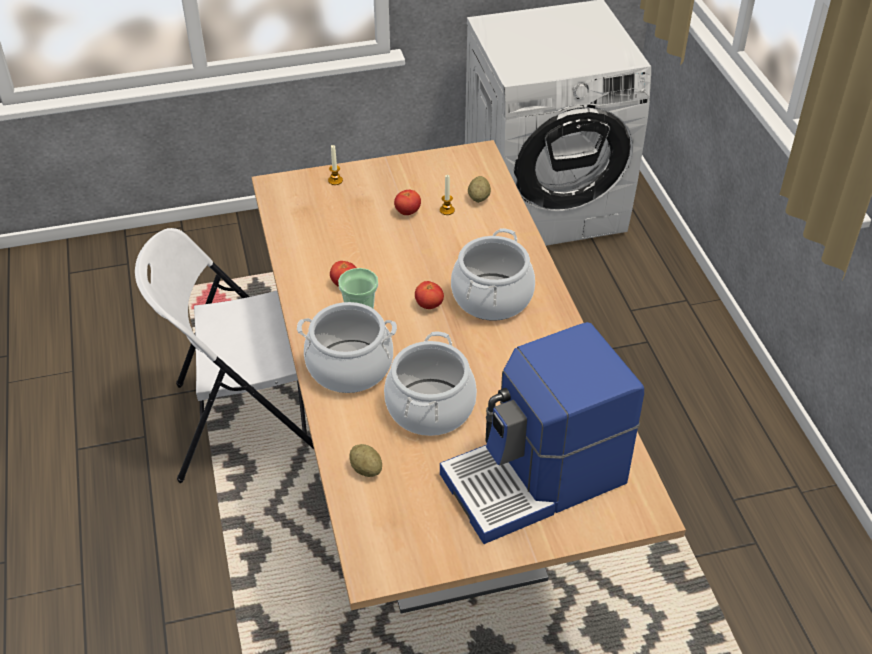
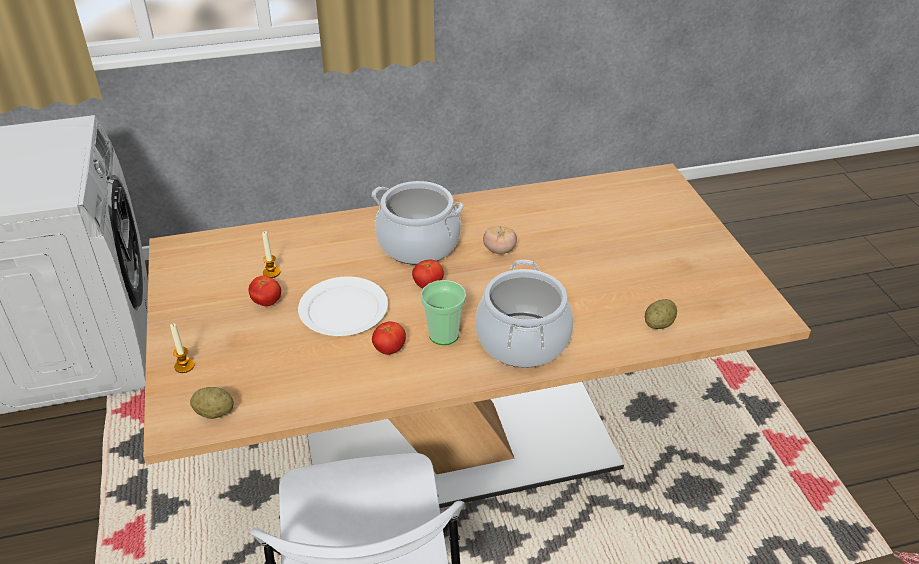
camera: 90 degrees left, 5 degrees down
cooking pot [384,331,477,436] -> none
coffee machine [440,322,644,544] -> none
potato [468,176,491,203] -> potato moved to [190,387,234,419]
none -> white plate [298,277,388,336]
none -> tomato [483,226,517,254]

